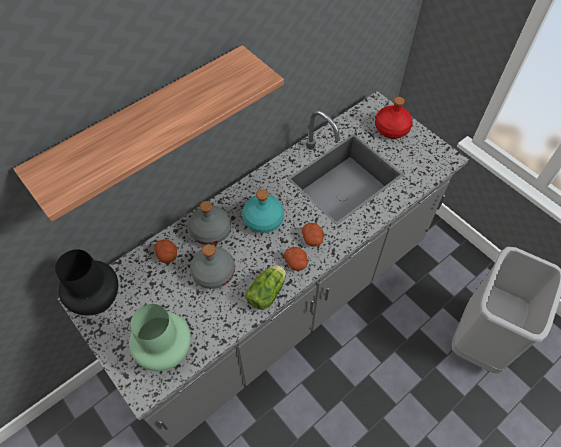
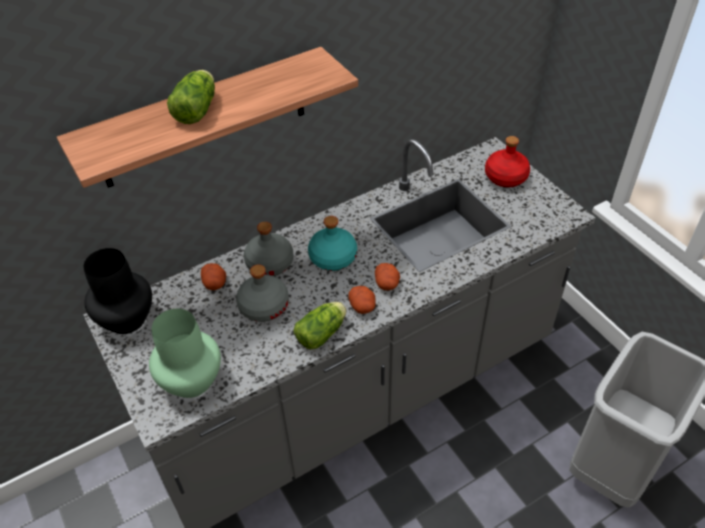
camera: 10 degrees right, 10 degrees down
none -> lettuce [167,70,215,124]

